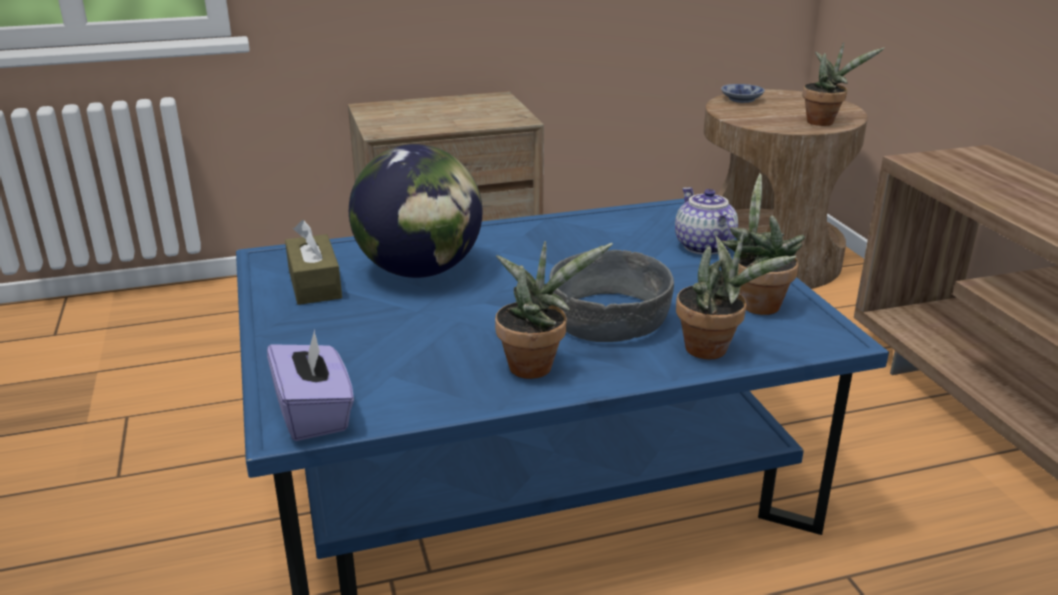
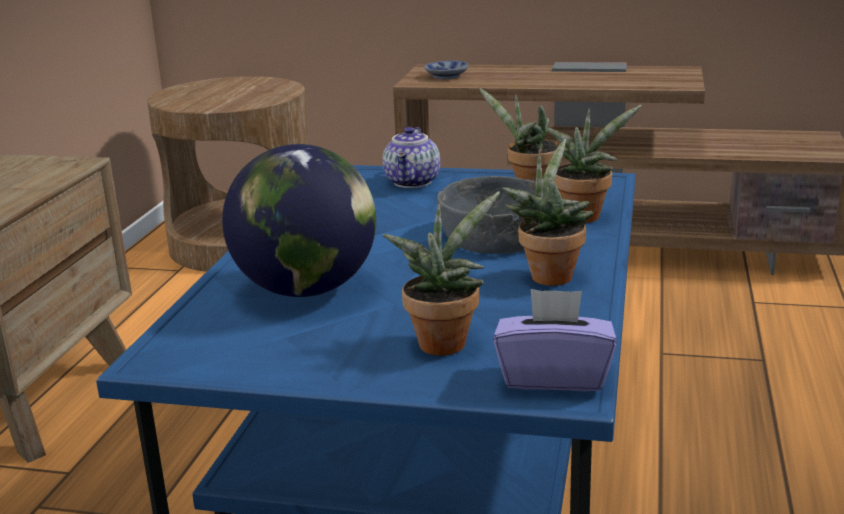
camera: 60 degrees left, 5 degrees down
brown tissue box [285,220,342,305] -> none
teapot [675,187,738,255] -> teapot turned 90 degrees counterclockwise [382,127,440,188]
bowl [721,84,765,103] -> bowl moved to [424,61,468,79]
potted plant [803,42,884,126] -> potted plant moved to [382,192,500,356]

